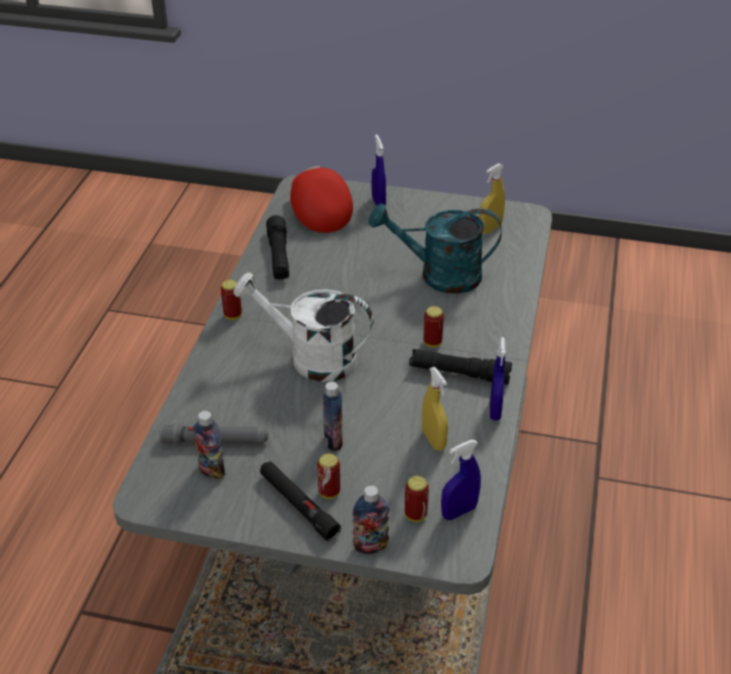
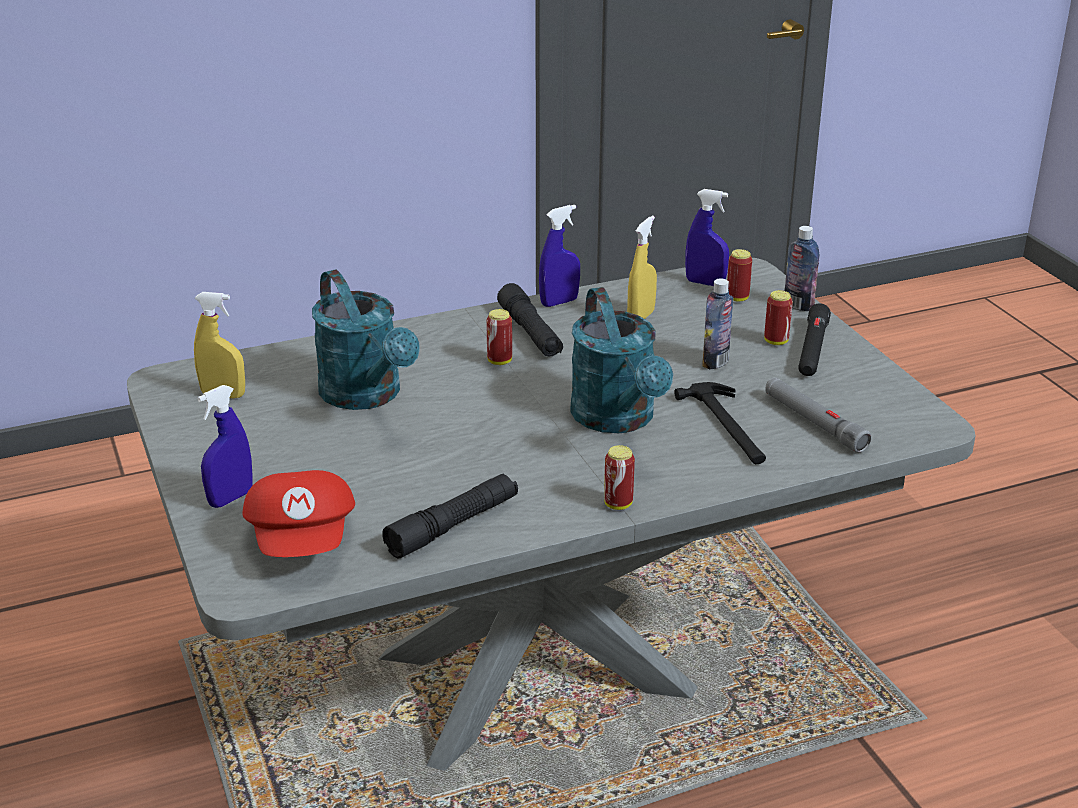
camera: 125 degrees left, 10 degrees down
bottle [193,411,225,479] -> none
white watering can [234,272,374,382] -> turquoise watering can [570,287,673,433]
red cap [290,166,353,233] -> red cap turned 45 degrees counterclockwise [242,470,355,557]
none -> hammer [674,382,766,464]

